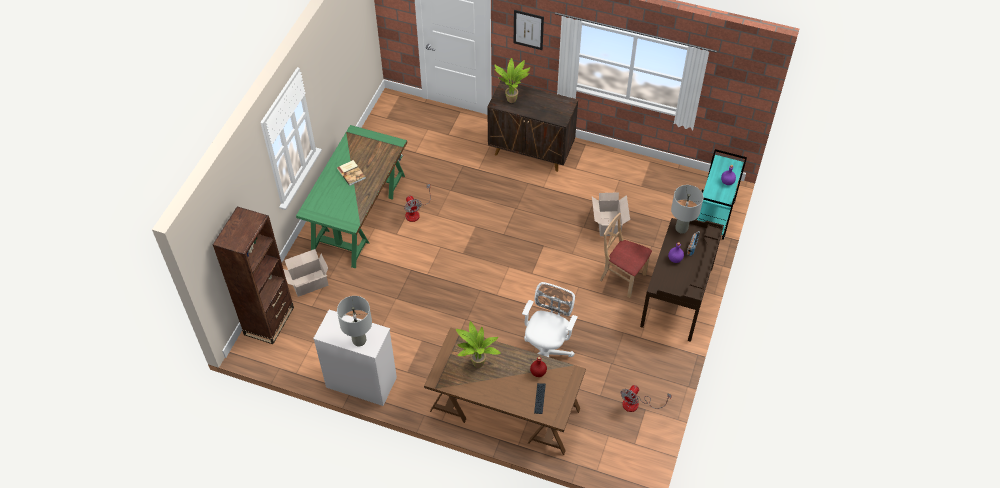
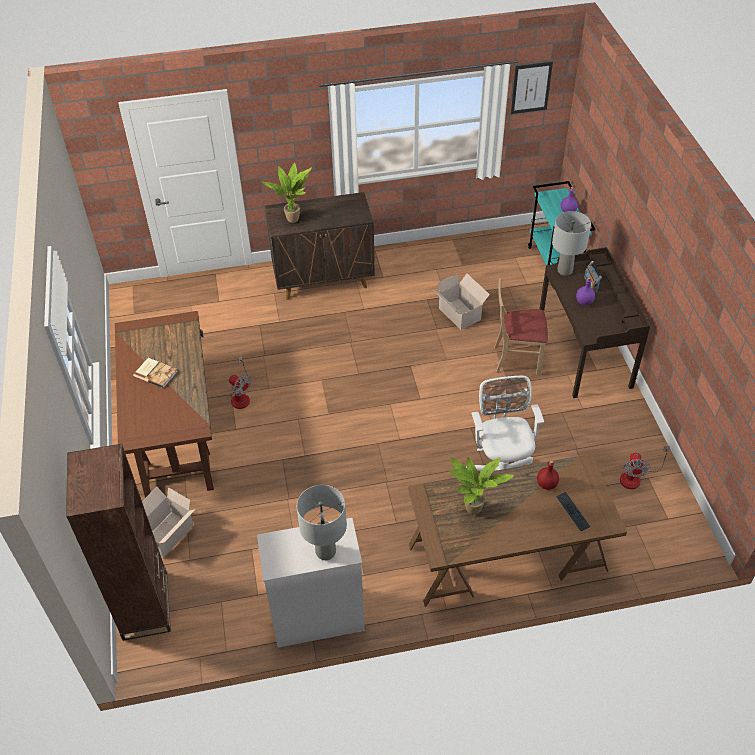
camera: 30 degrees left, 5 degrees down
green desk [296,125,407,269] -> brown desk [115,311,214,498]
picture [514,10,544,50] -> picture moved to [511,62,553,114]

